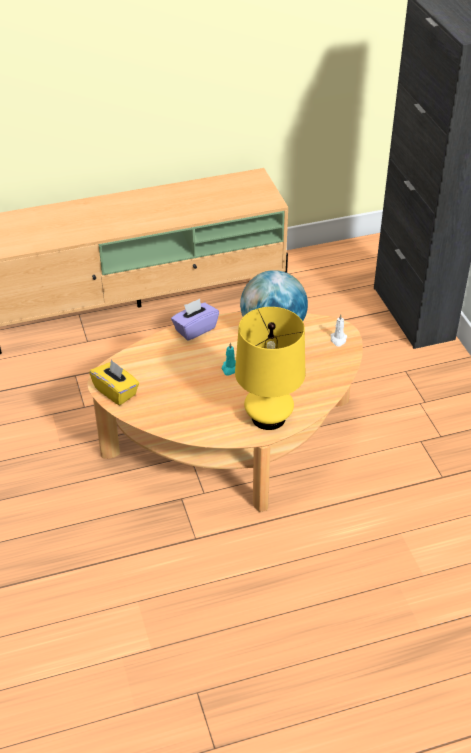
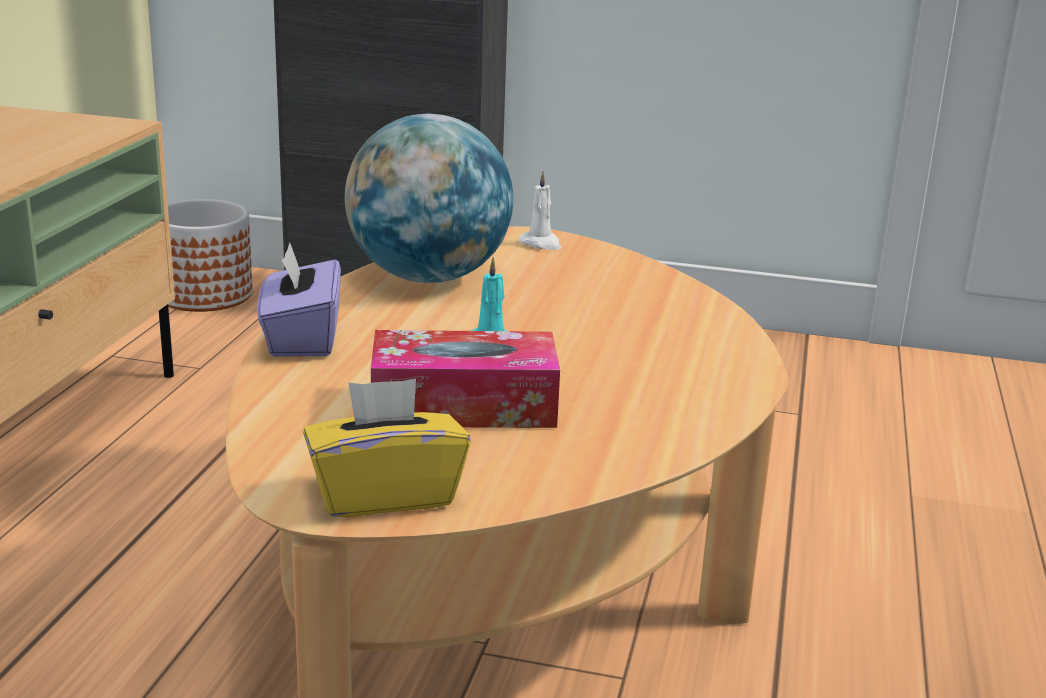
camera: 60 degrees left, 20 degrees down
yellow table lamp [235,307,305,430] -> none
none -> planter [168,199,253,312]
none -> tissue box [371,330,560,428]

